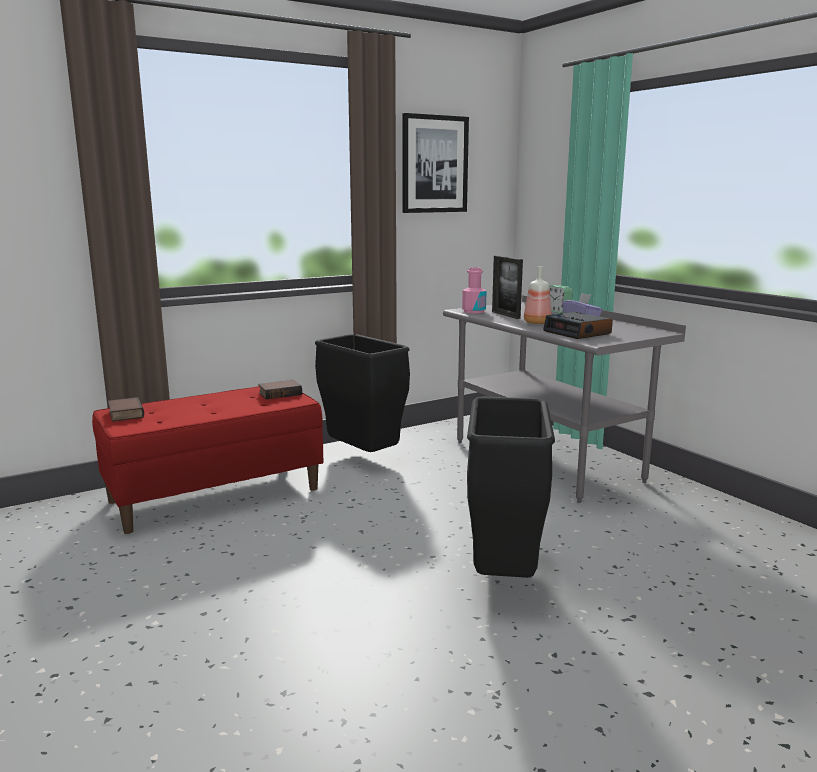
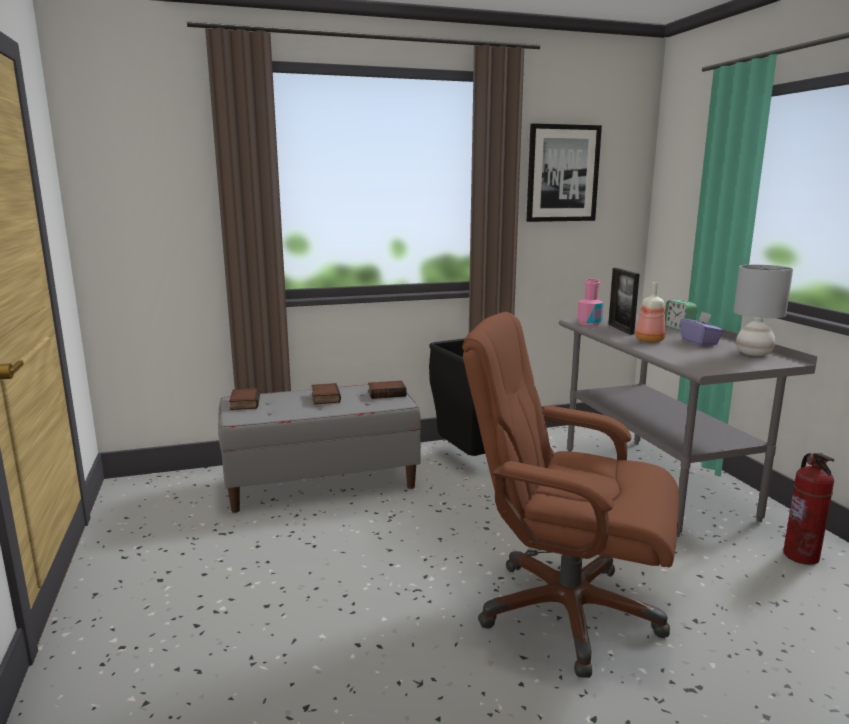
camera: 15 degrees right, 0 degrees up
red bench [92,386,323,534] -> grey bench [218,384,421,513]
black trash can [467,396,555,578] -> brown office chair [462,312,679,678]
alarm clock [543,312,613,339] -> none
none -> book [311,383,341,404]
none -> grey table lamp [734,265,793,356]
none -> fire extinguisher [783,453,834,565]

